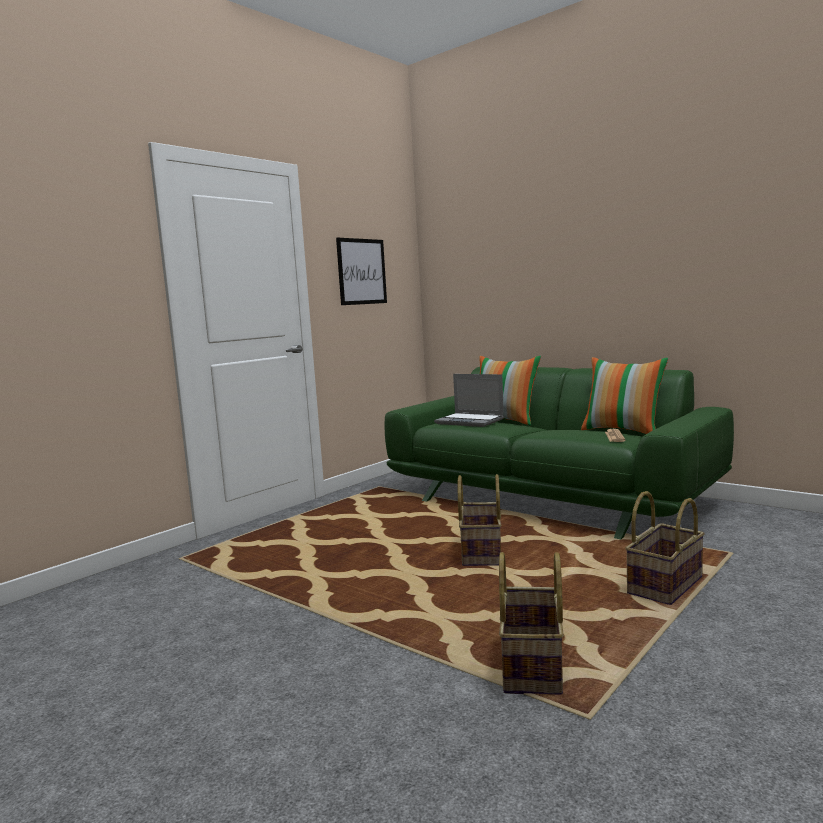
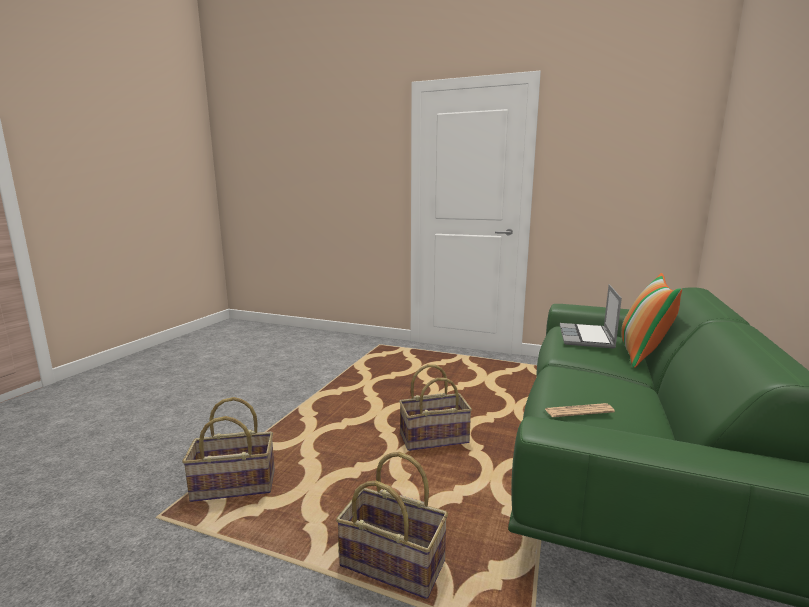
camera: 70 degrees right, 5 degrees up
picture [336,237,387,305] -> none
pillow [581,357,668,434] -> none

